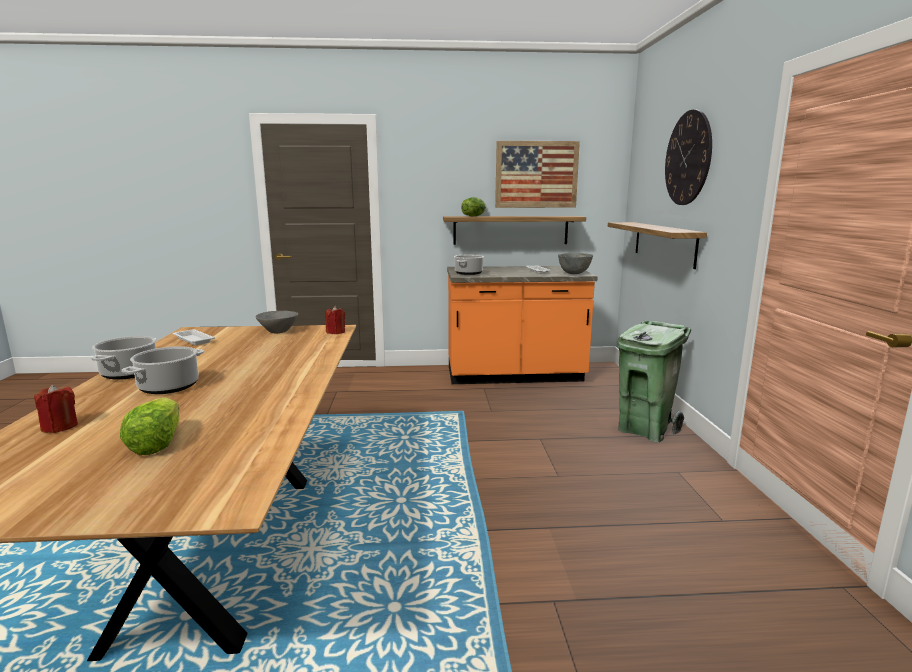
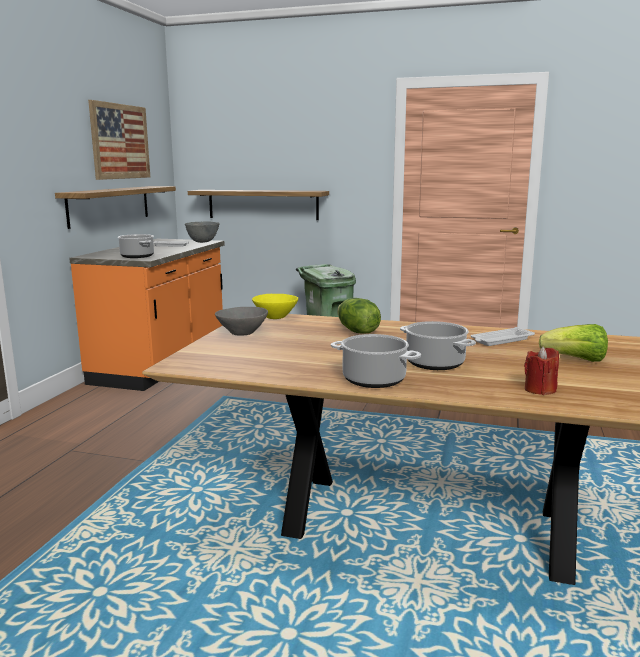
camera: 70 degrees left, 0 degrees up
white tray [172,329,215,345] -> white tray moved to [470,327,535,346]
red candle [325,306,345,334] -> yellow bowl [252,294,298,319]
lettuce [461,197,486,217] -> lettuce moved to [337,298,381,334]
wall clock [665,110,712,205] -> none

